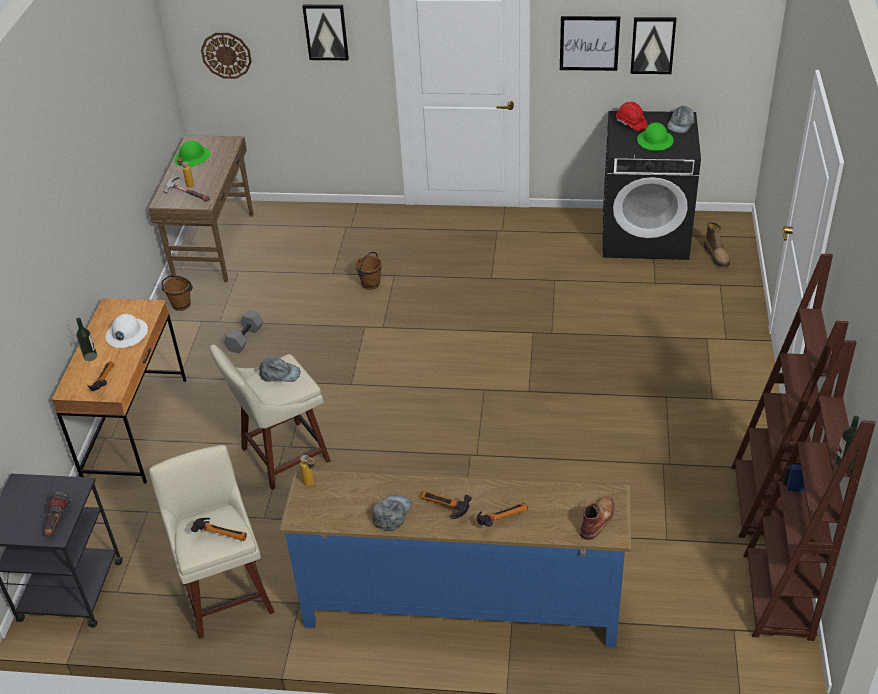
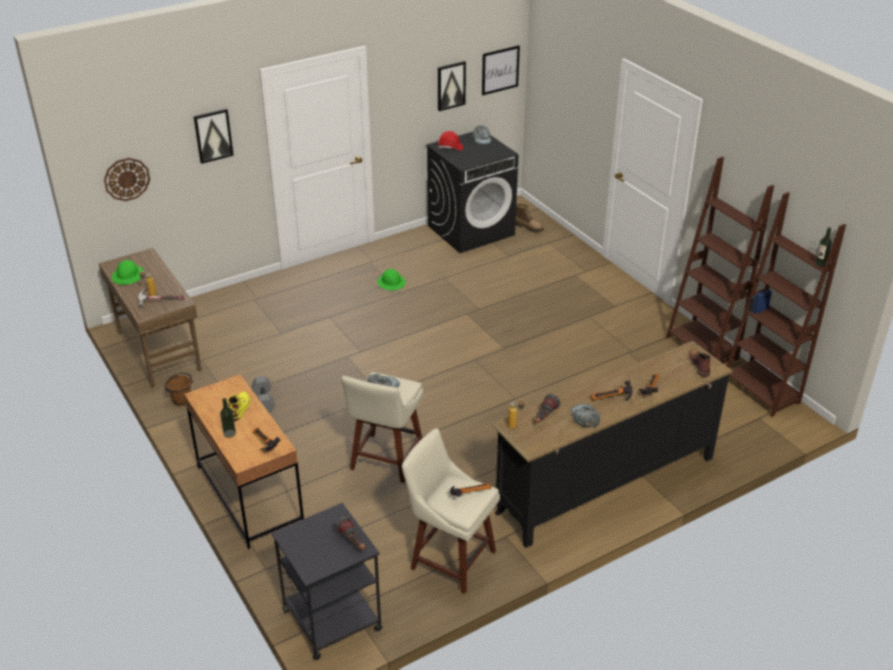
camera: 40 degrees left, 5 degrees down
white hard hat [106,314,148,348] -> yellow boot [228,391,250,421]
blue cabinet [279,469,631,647] -> black cabinet [491,341,733,548]
brown bucket [356,252,382,290] -> none
picture [560,16,620,71] -> picture moved to [482,45,520,96]
green hard hat [637,122,674,151] -> green hard hat moved to [377,269,406,290]
none -> flashlight [535,394,561,423]

